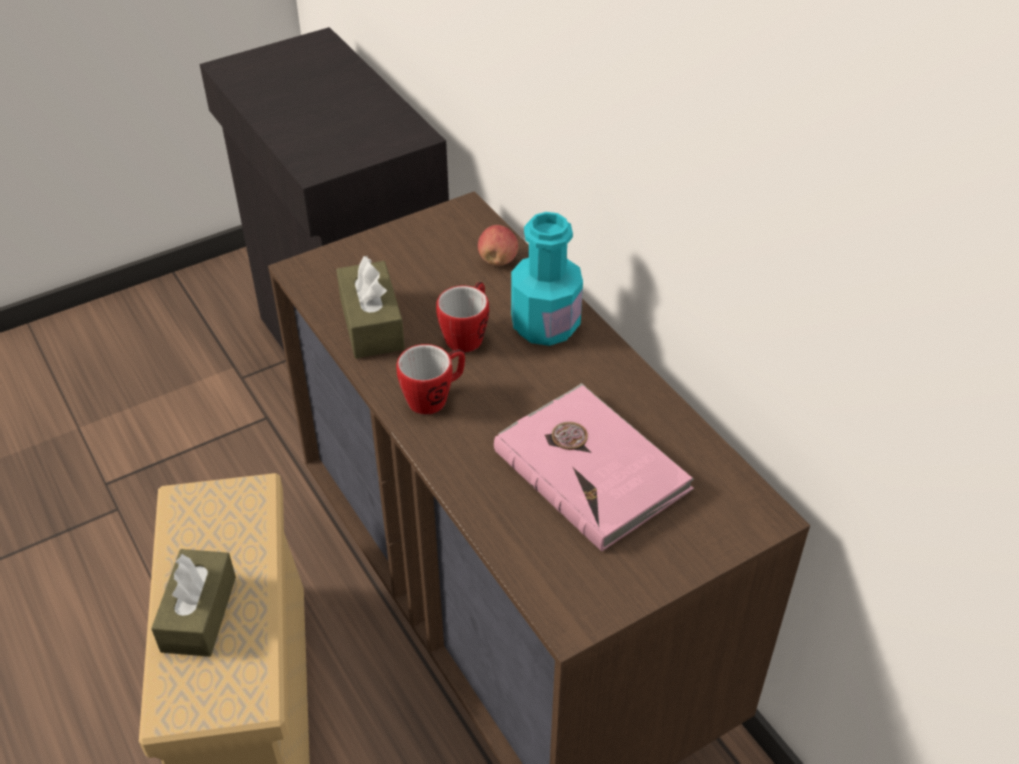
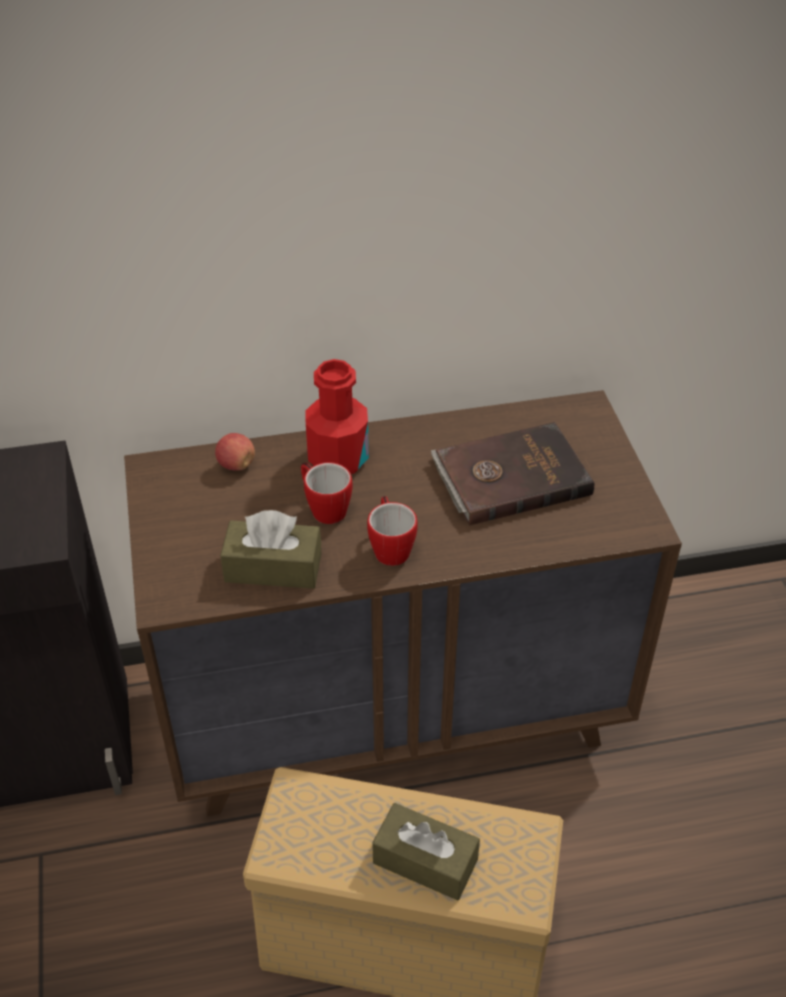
camera: 70 degrees left, 0 degrees up
pink book [494,383,694,552] -> brown book [431,422,594,526]
turquoise bottle [511,212,583,346] -> red bottle [305,359,369,474]

